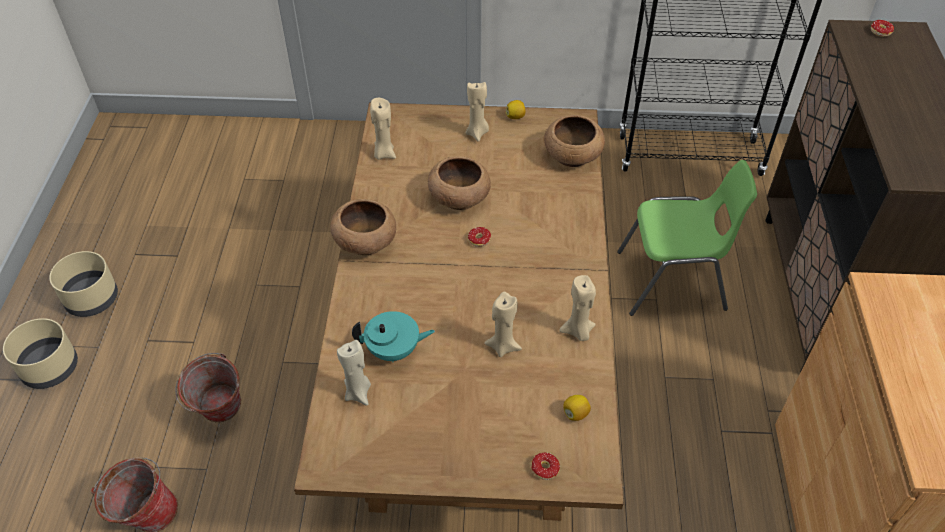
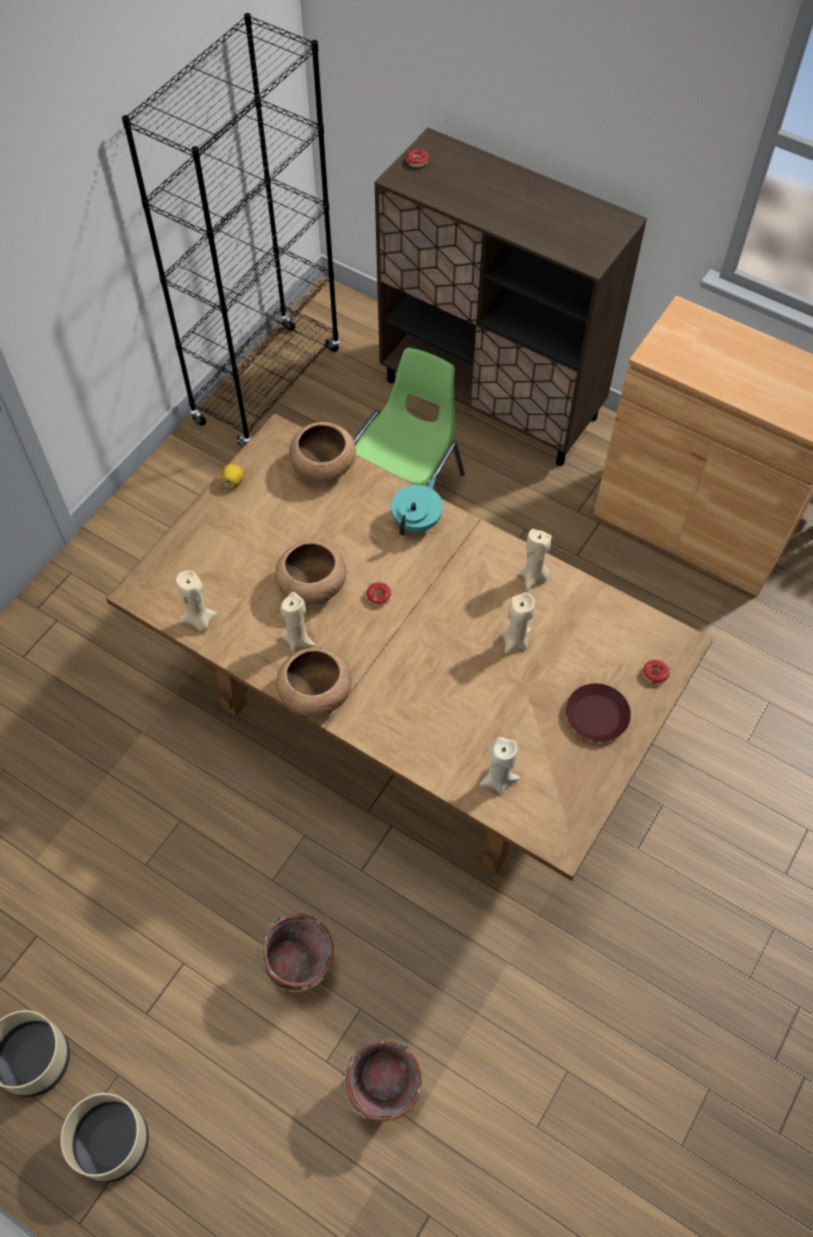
camera: 60 degrees left, 10 degrees up
turquoise teapot [352,311,435,362] -> turquoise teapot moved to [391,477,443,536]
beige candle [466,82,489,142] -> beige candle moved to [279,592,316,652]
lemon [563,395,591,421] -> none
none -> brown plate [566,683,631,742]

